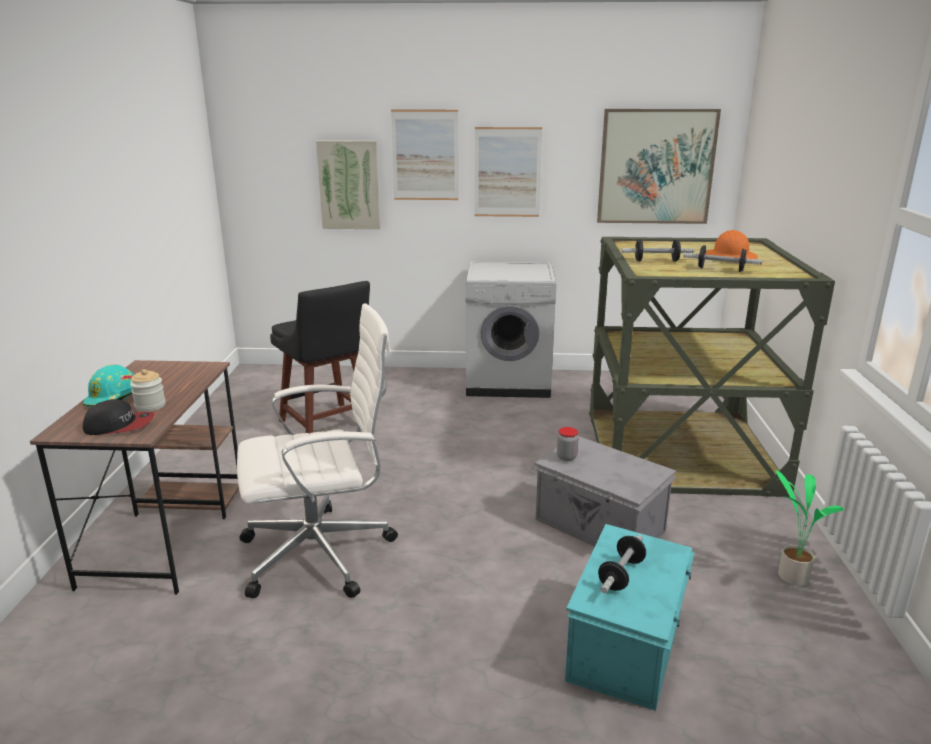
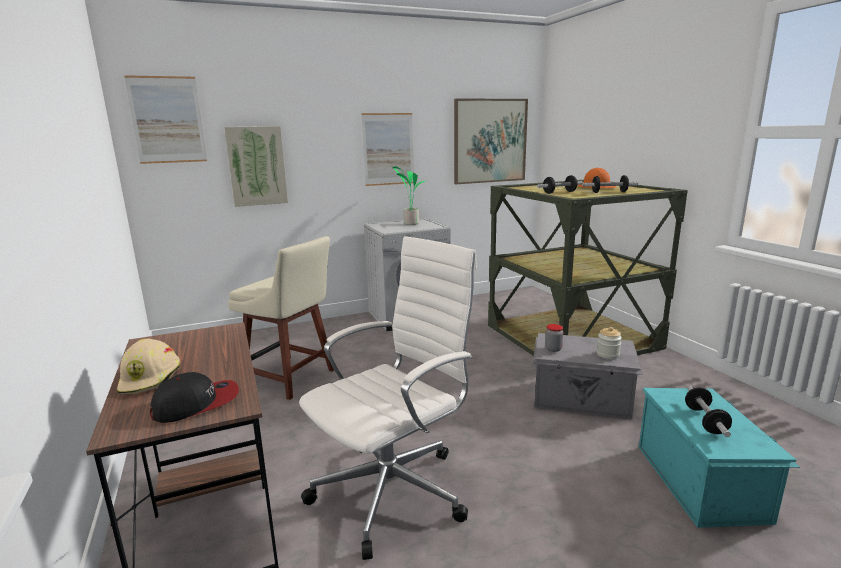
camera: 25 degrees left, 5 degrees down
turquoise hard hat [83,364,134,407] -> beige hard hat [117,338,180,394]
jar [130,369,166,412] -> jar moved to [597,327,622,359]
black stool [270,281,370,433] -> beige stool [228,236,334,400]
picture [391,109,458,200] -> picture moved to [124,75,207,164]
potted plant [776,470,845,586] -> potted plant moved to [392,167,427,225]

